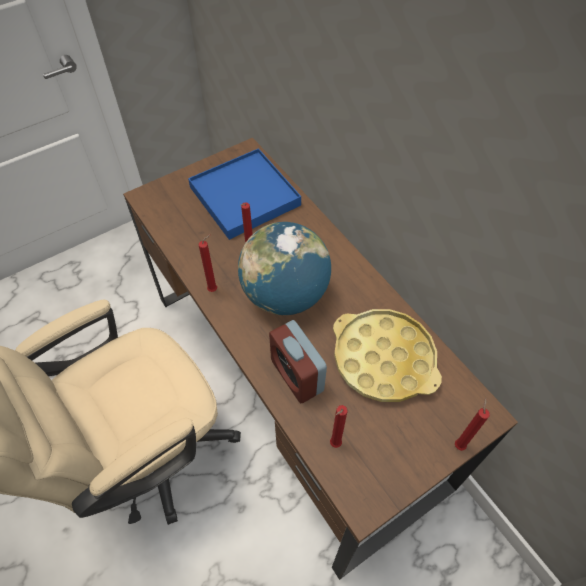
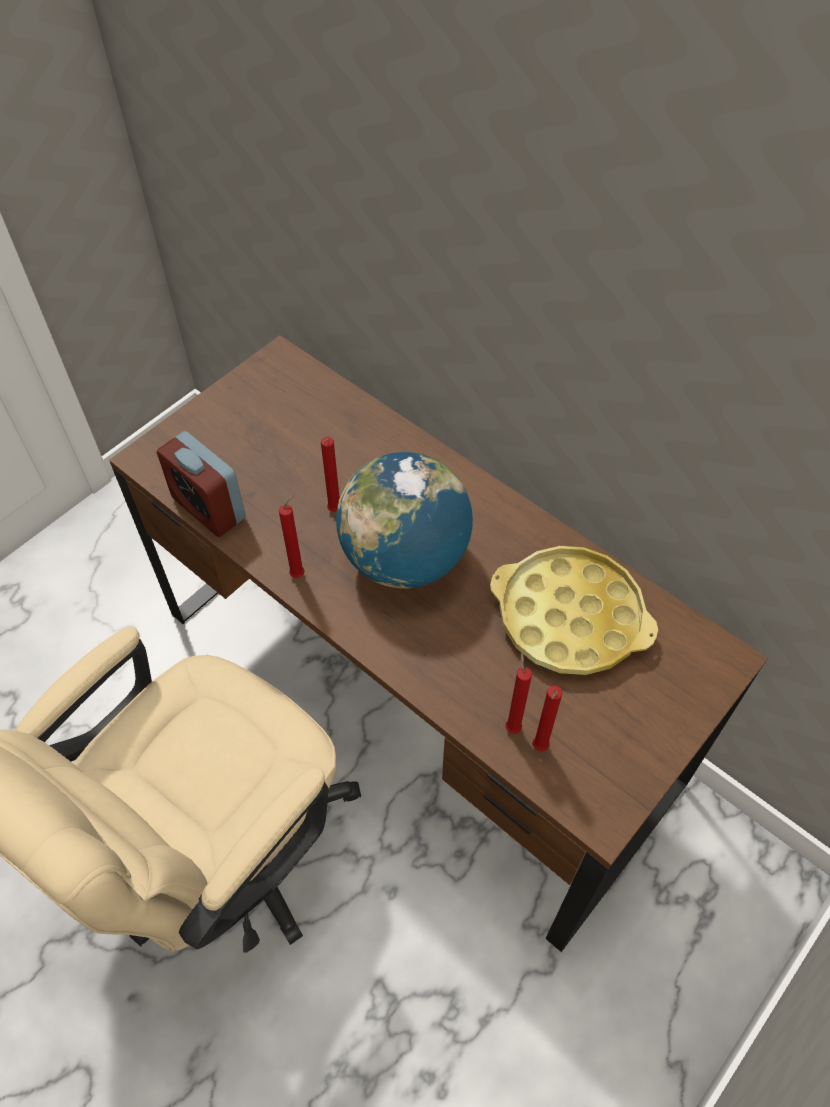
camera: 15 degrees left, 0 degrees up
blue tray [188,148,301,240] -> none
alarm clock [269,320,327,403] -> alarm clock moved to [157,431,246,537]
red candle [455,398,490,451] -> red candle moved to [505,653,532,734]

